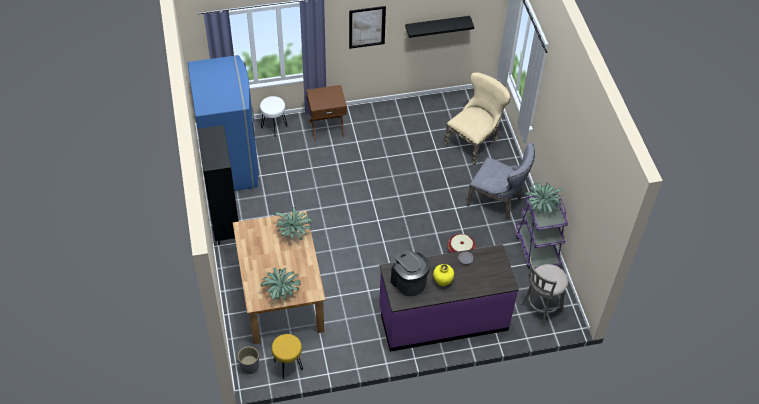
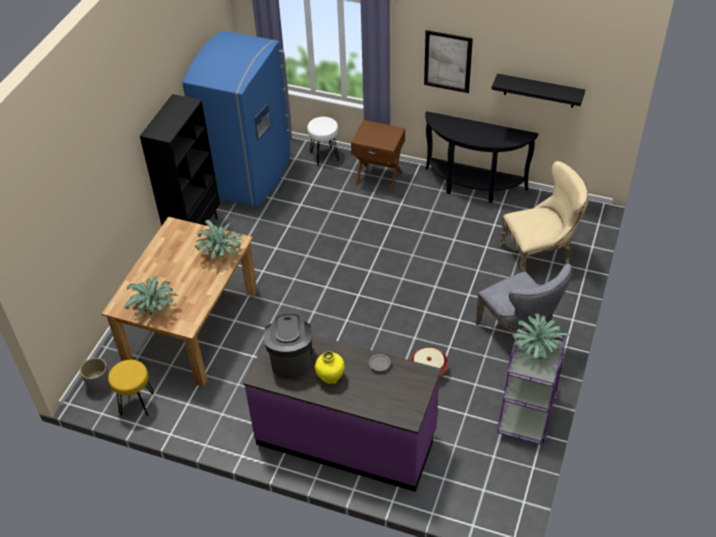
camera: 35 degrees right, 5 degrees down
grey stool [520,257,568,327] -> none
none -> black console table [425,111,539,203]

